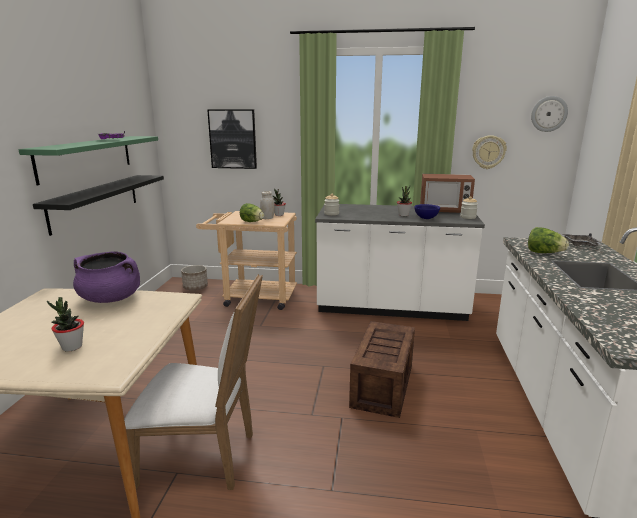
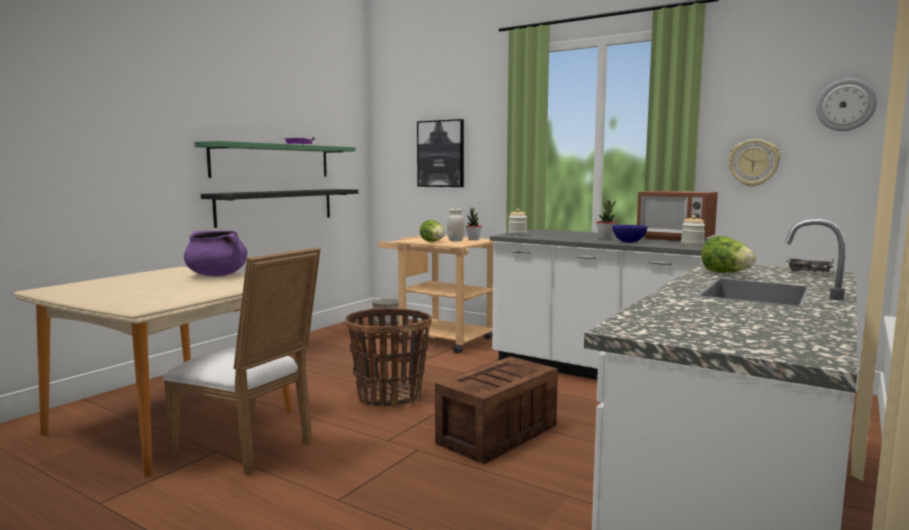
camera: 25 degrees right, 10 degrees down
potted plant [47,297,84,352] -> none
none -> basket [346,308,432,407]

